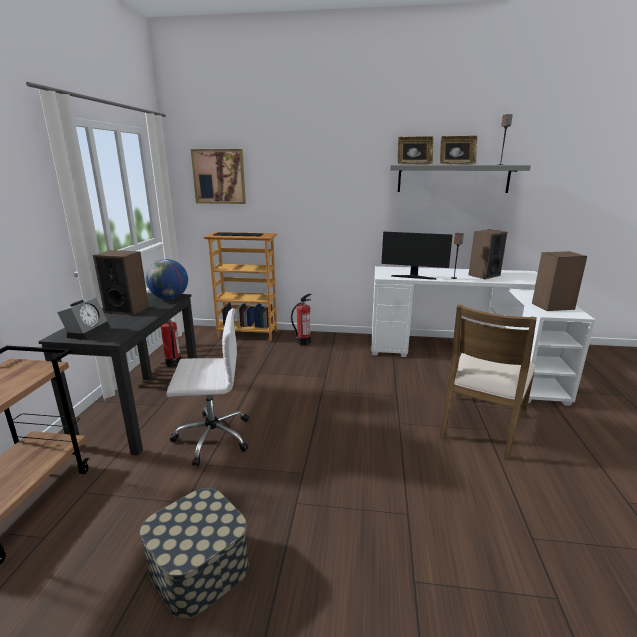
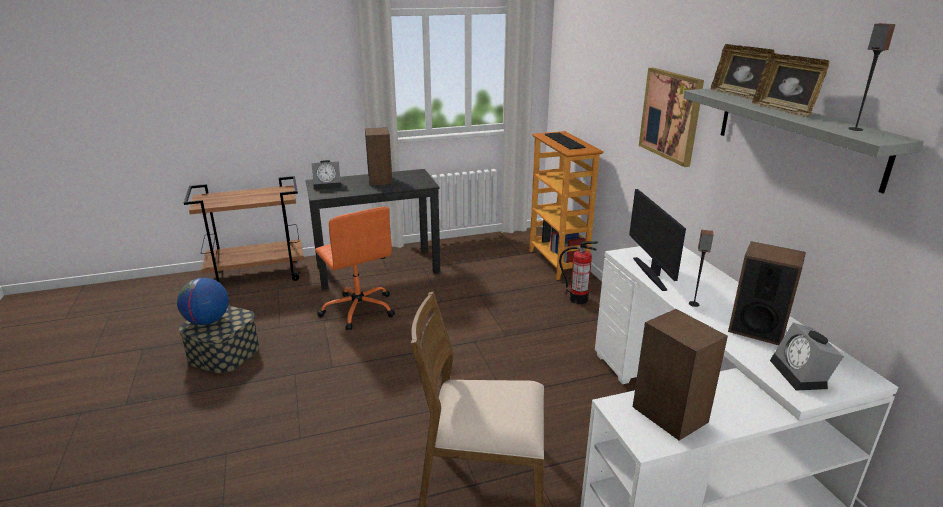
camera: 65 degrees right, 5 degrees up
globe [146,259,188,299] -> globe moved to [177,278,229,325]
fire extinguisher [160,319,181,367] -> none
white office chair [167,308,249,467] -> orange office chair [315,207,395,330]
picture [191,149,246,204] -> picture moved to [639,68,704,167]
none -> alarm clock [770,322,844,390]

